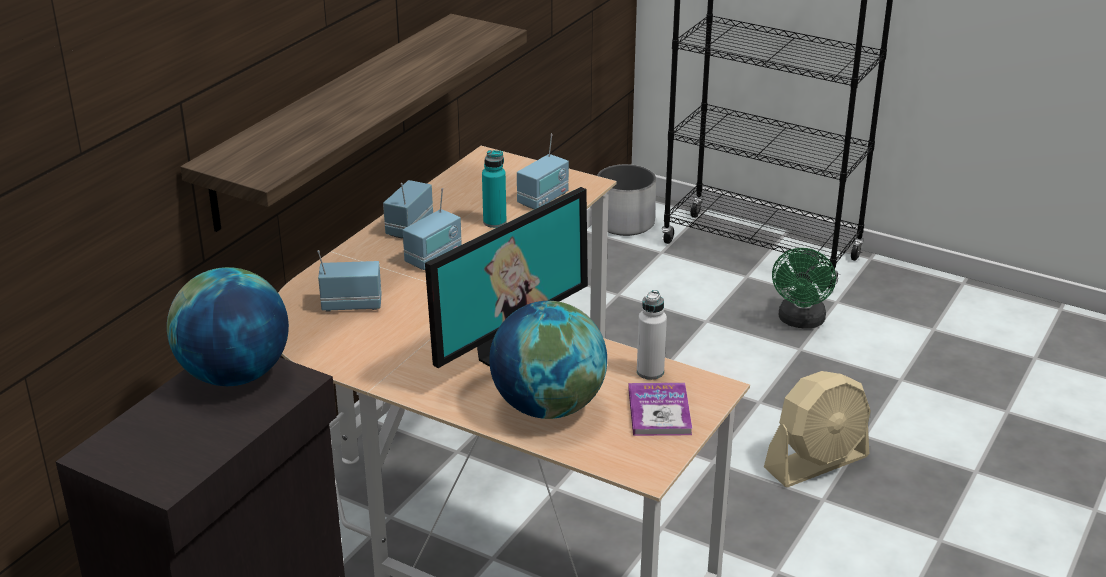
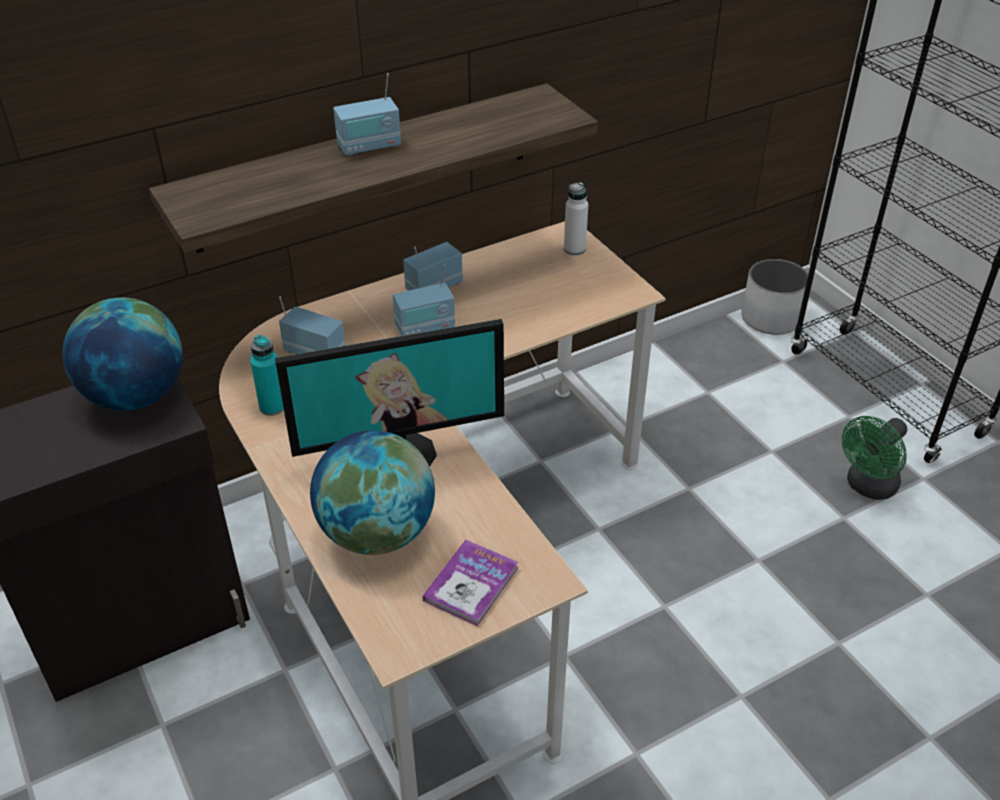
camera: 30 degrees right, 10 degrees up
turquoise bottle [482,150,507,228] -> turquoise bottle moved to [250,334,284,416]
radio [517,134,569,209] -> radio moved to [333,73,401,156]
white bottle [637,290,667,380] -> white bottle moved to [564,182,588,255]
beige fan [764,371,871,487] -> none

